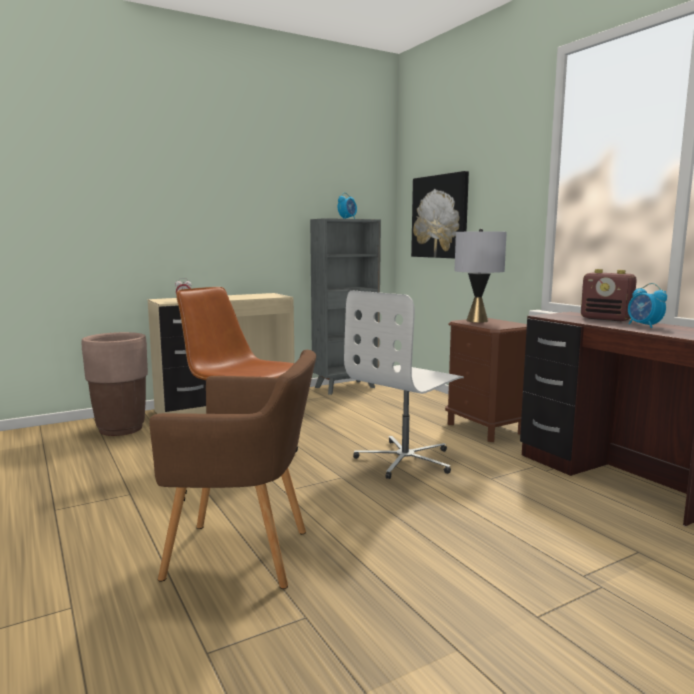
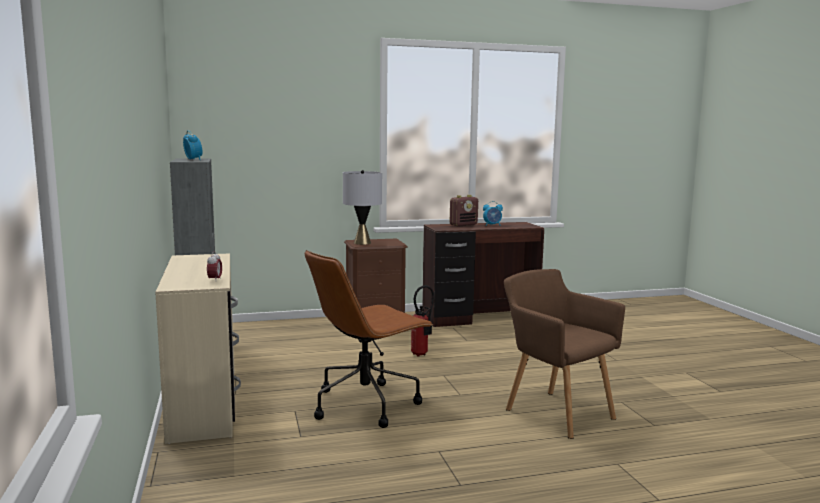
camera: 75 degrees left, 0 degrees up
brown planter [81,332,148,436] -> none
brown armchair [149,350,316,589] -> brown armchair turned 60 degrees counterclockwise [504,269,625,439]
white office chair [344,290,464,479] -> fire extinguisher [411,285,434,357]
picture [411,171,469,258] -> none

